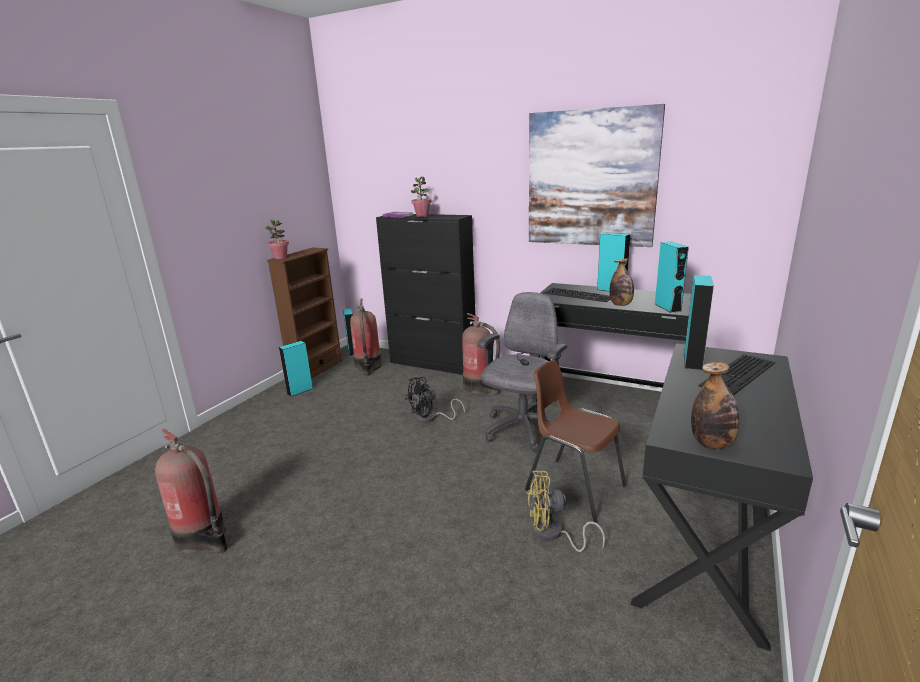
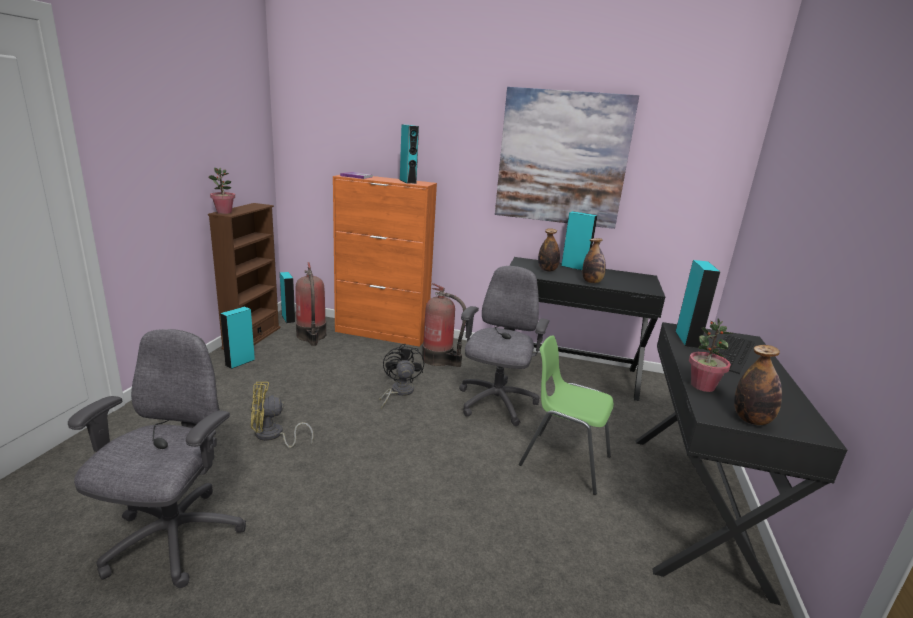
camera: 15 degrees left, 0 degrees up
fire extinguisher [155,429,227,553] -> grey office chair [68,329,246,588]
black cabinet [376,214,475,375] -> orange cabinet [333,175,437,347]
black fan [405,377,465,423] -> black fan turned 135 degrees clockwise [379,344,424,409]
potted plant [411,177,432,217] -> potted plant moved to [689,318,734,392]
brown chair [525,360,627,522] -> green chair [519,336,614,495]
yellow fan [527,471,605,552] -> yellow fan moved to [251,382,314,448]
keyboard [543,288,611,302] -> bottle [538,228,560,272]
turquoise speaker [655,242,689,313] -> turquoise speaker moved to [400,124,419,184]

